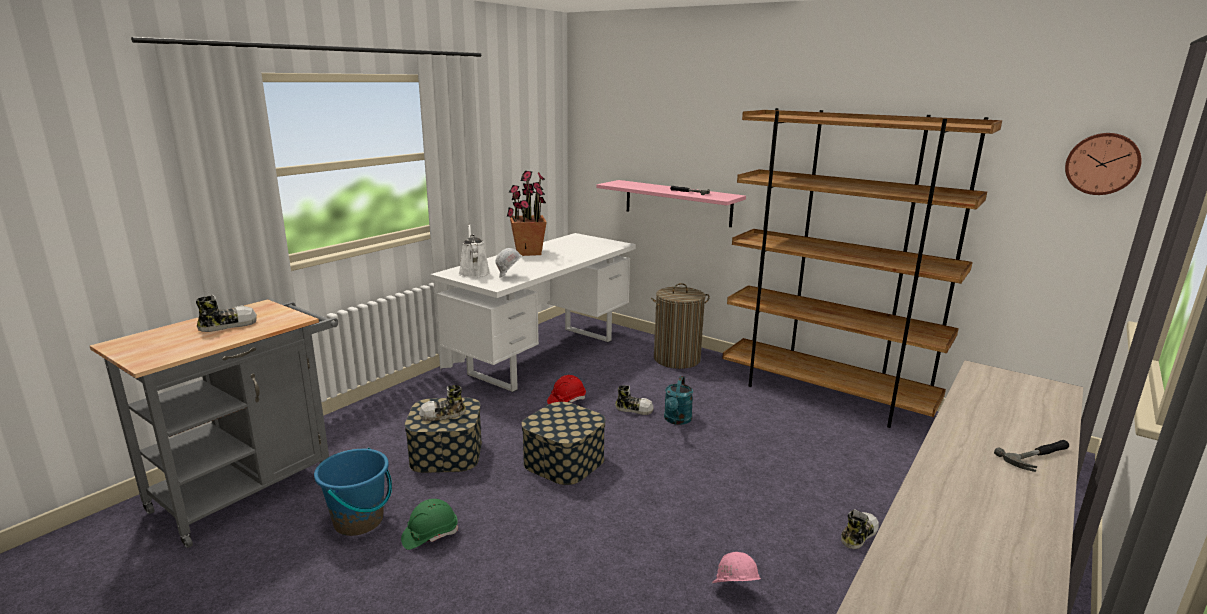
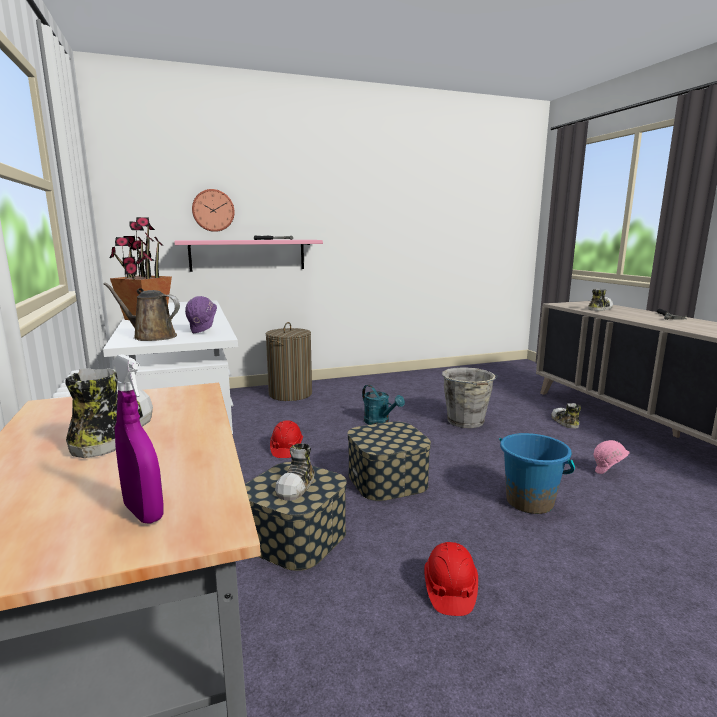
camera: 55 degrees left, 5 degrees down
blue bucket [314,448,392,536] -> blue bucket moved to [499,433,575,514]
green hard hat [401,499,458,550] -> red hard hat [424,542,478,616]
white watering can [458,224,490,278] -> brown watering can [104,283,180,341]
white hard hat [495,248,523,278] -> purple hard hat [185,296,217,333]
shoe [615,385,654,415] -> shoe moved to [588,288,613,311]
brown bookcase [722,108,1002,428] -> none
wall clock [1065,133,1142,195] -> wall clock moved to [192,189,235,232]
none -> purple spray bottle [112,354,163,524]
none -> grey bucket [442,367,498,428]

